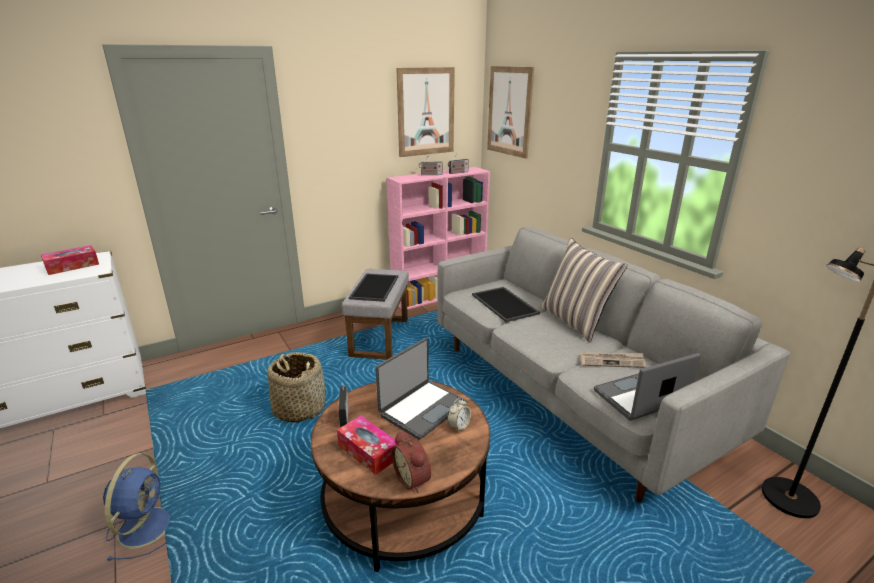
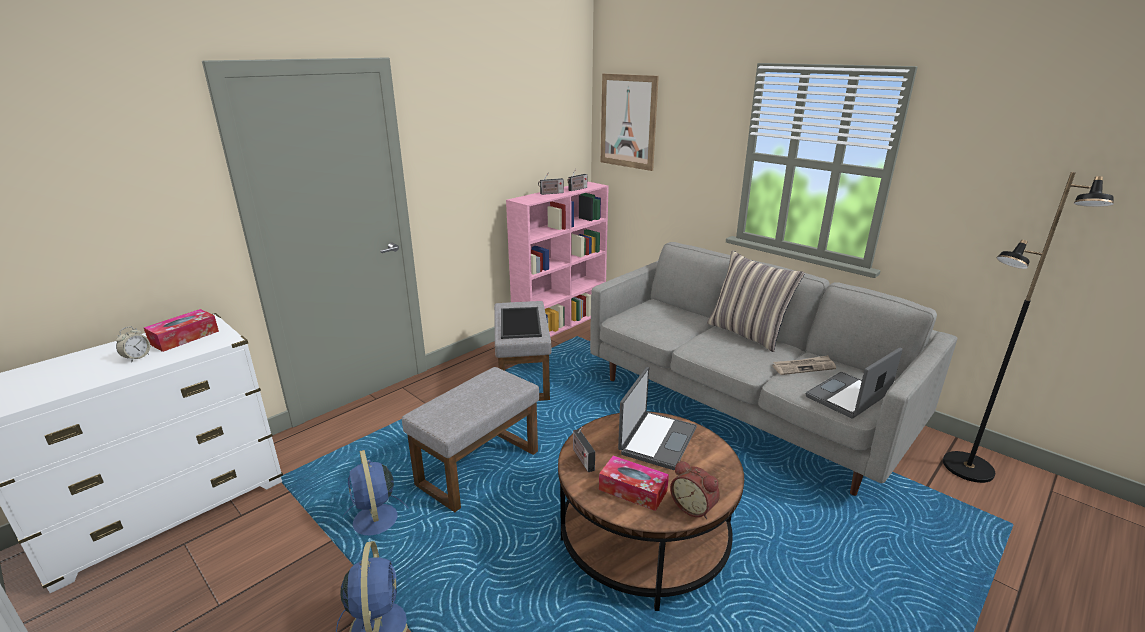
camera: 15 degrees left, 0 degrees up
basket [267,352,325,423] -> grey ottoman [402,367,539,512]
picture [396,67,455,157] -> none
alarm clock [447,398,471,432] -> alarm clock moved to [116,327,150,362]
tray [472,287,540,322] -> none
none -> blue fan [343,450,409,535]

